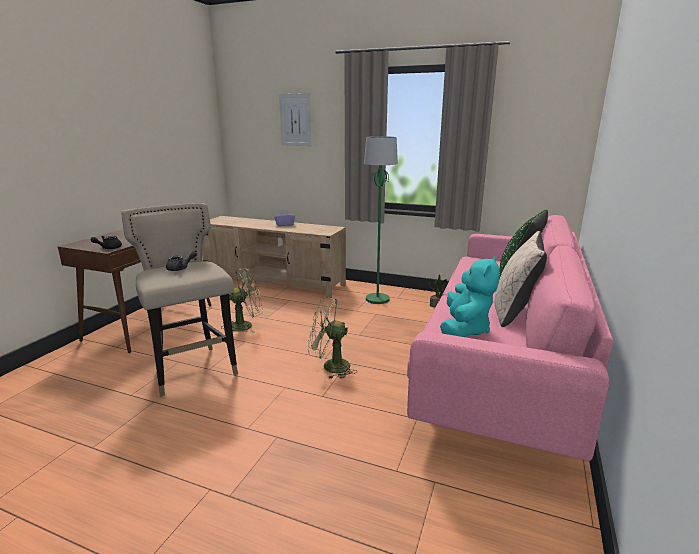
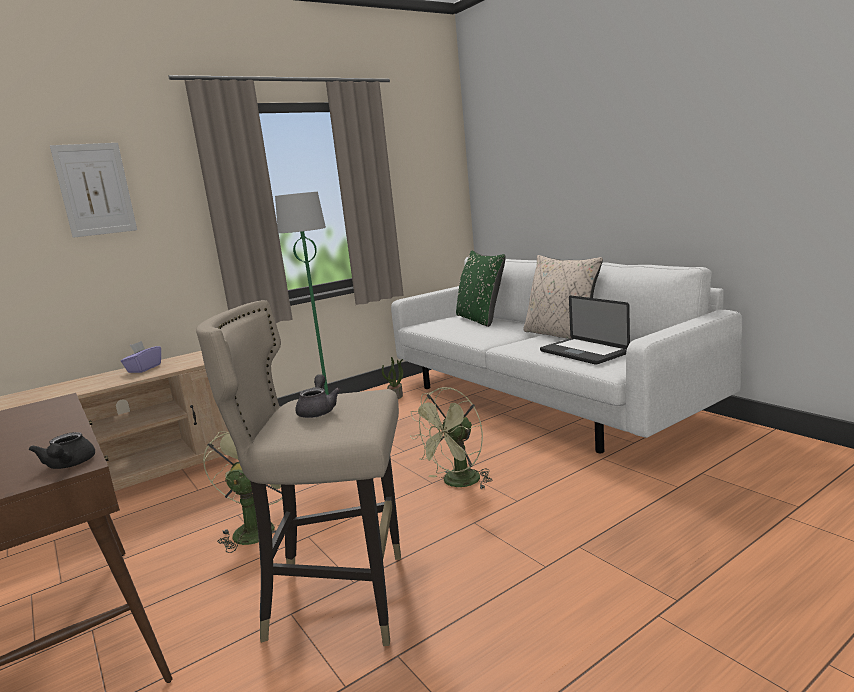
camera: 55 degrees left, 5 degrees down
pink sofa [407,215,613,461] -> white sofa [391,257,742,453]
turquoise plush toy [440,256,500,337] -> laptop [540,296,630,365]

